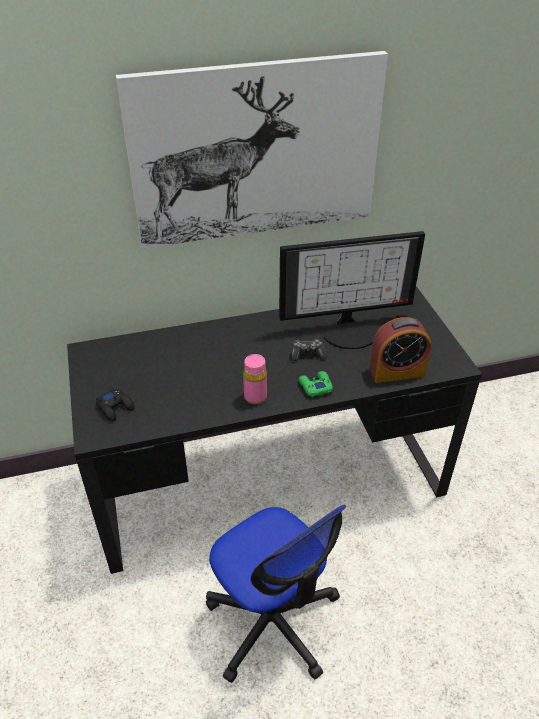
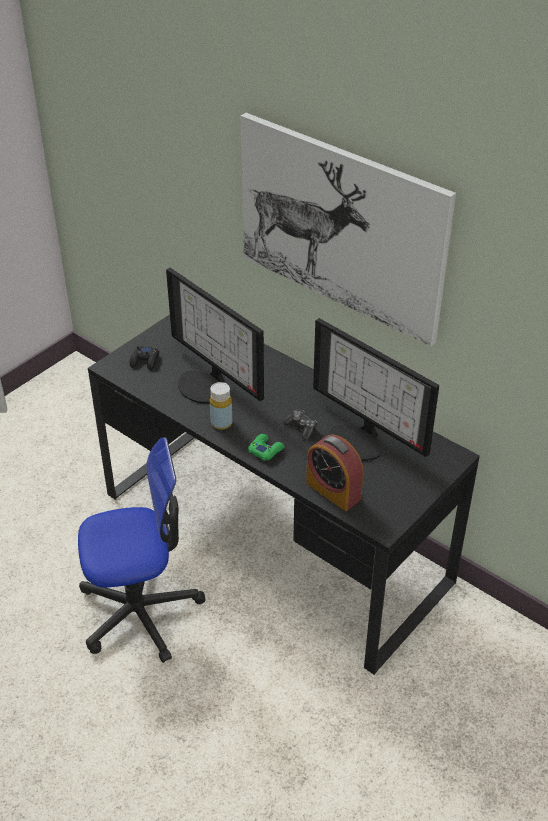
camera: 55 degrees right, 0 degrees up
office chair [206,505,346,683] -> office chair turned 120 degrees counterclockwise [78,437,205,663]
pink bottle [243,354,267,404] -> yellow bottle [210,382,232,430]
none -> monitor [166,268,264,403]

